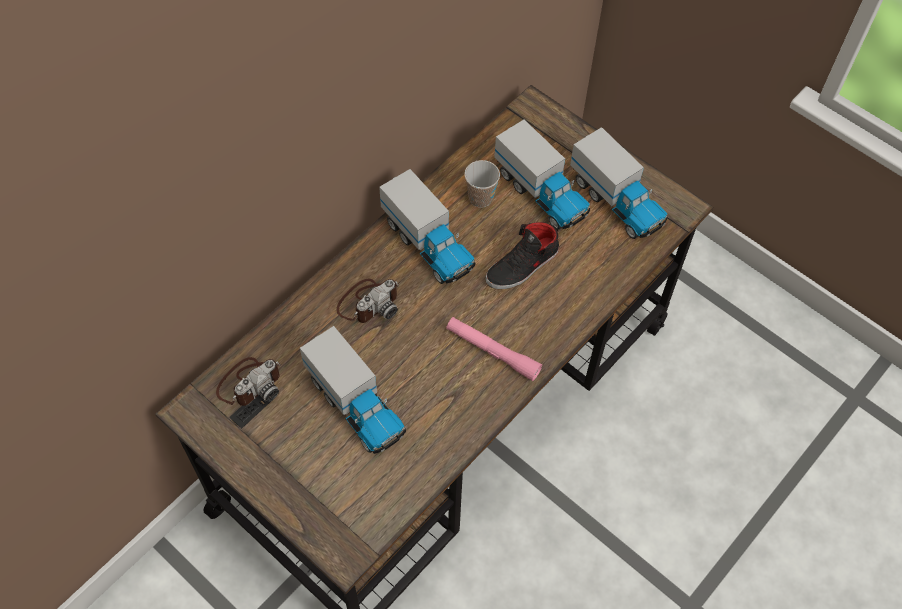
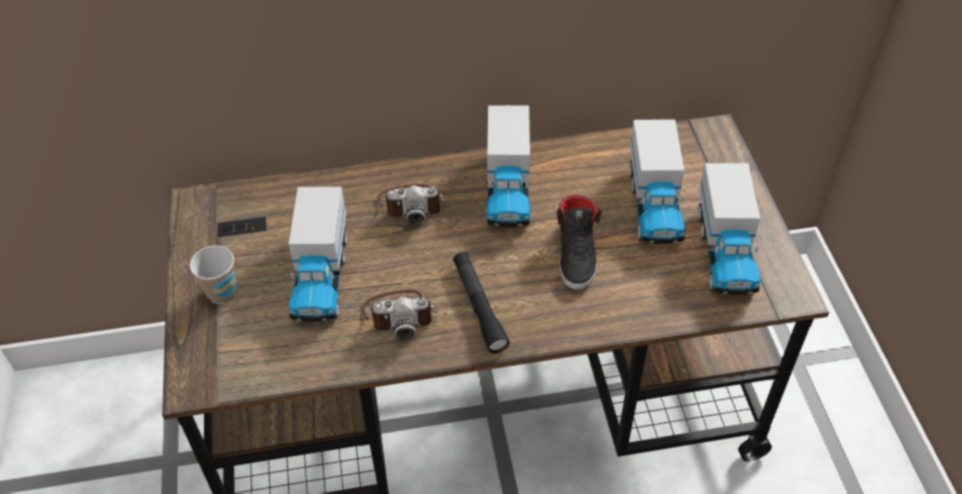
camera: 40 degrees right, 10 degrees down
camera [216,357,281,406] -> camera moved to [361,290,438,339]
pink flashlight [446,317,542,381] -> black flashlight [453,252,510,353]
cup [465,160,500,208] -> cup moved to [190,246,237,304]
black shoe [485,222,559,289] -> black shoe turned 90 degrees counterclockwise [556,195,602,290]

